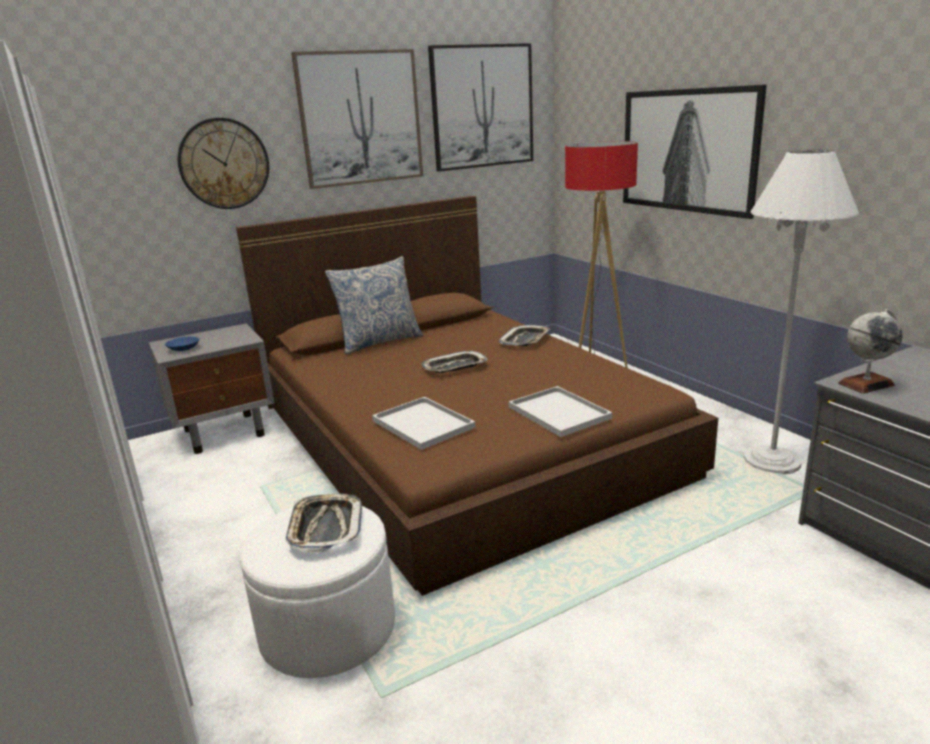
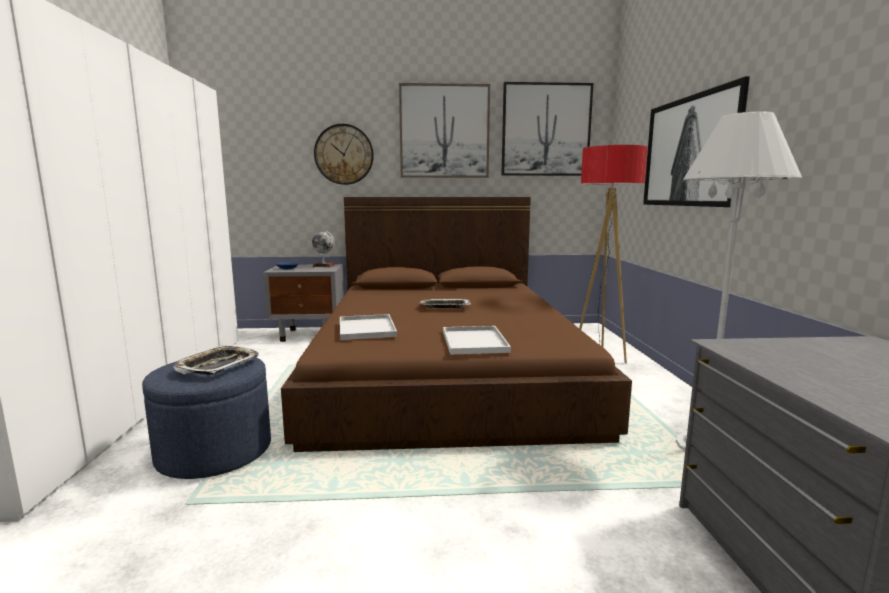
camera: 25 degrees right, 10 degrees down
white ottoman [240,506,395,678] -> blue ottoman [142,357,271,479]
pillow [325,256,423,355] -> none
tray [499,325,550,346] -> none
globe [838,309,903,394] -> globe moved to [312,231,335,267]

